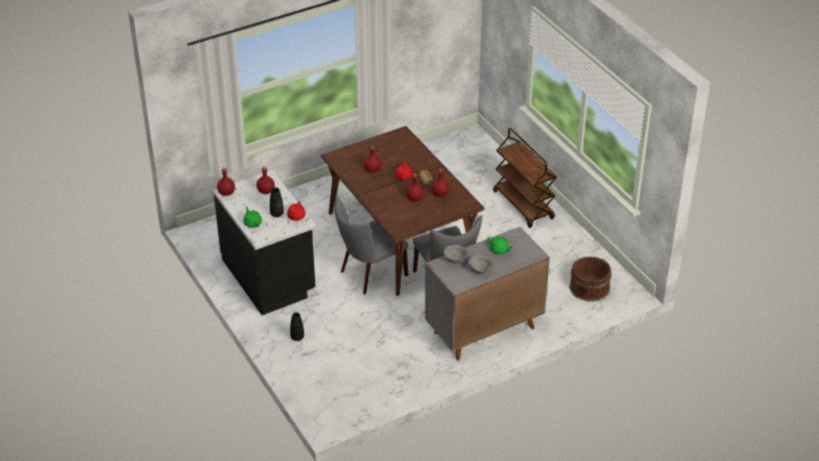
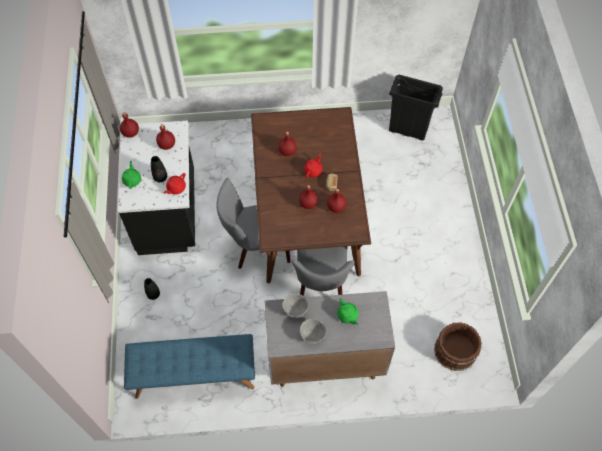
camera: 25 degrees right, 20 degrees up
brown cart [493,128,557,228] -> none
none -> blue bench [124,334,255,399]
none -> black trash can [389,75,443,141]

